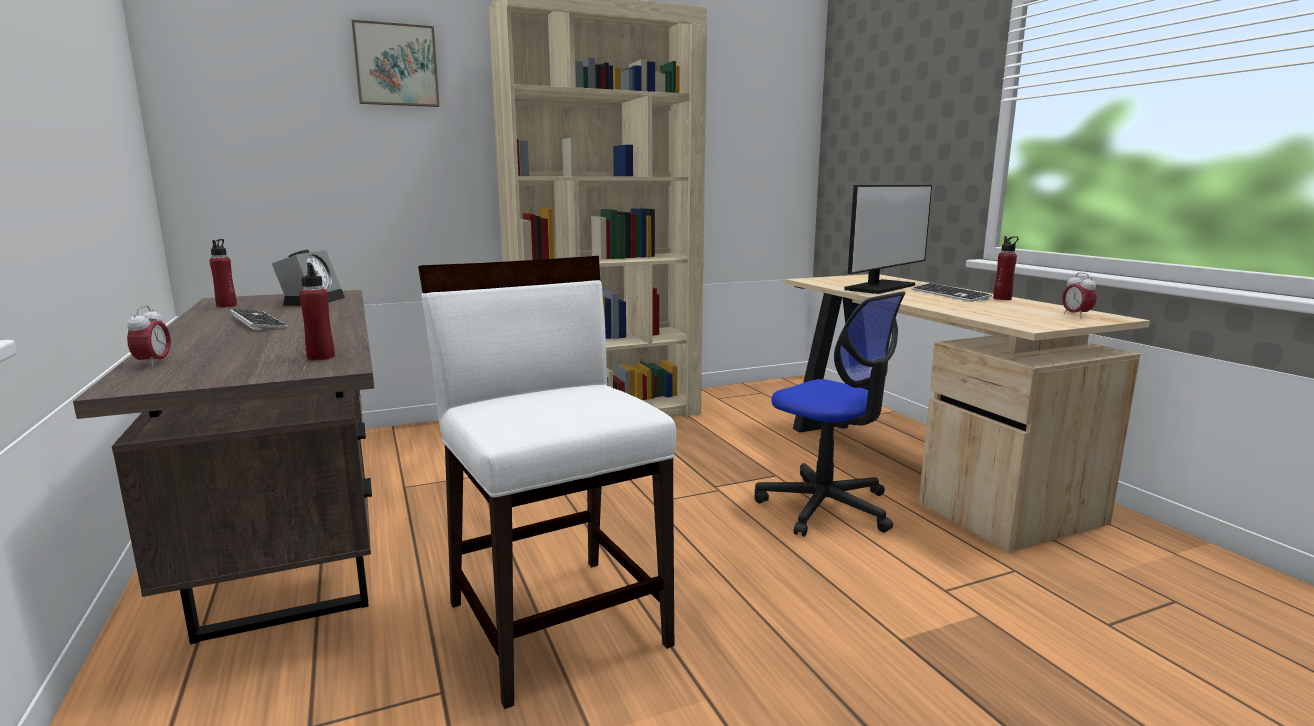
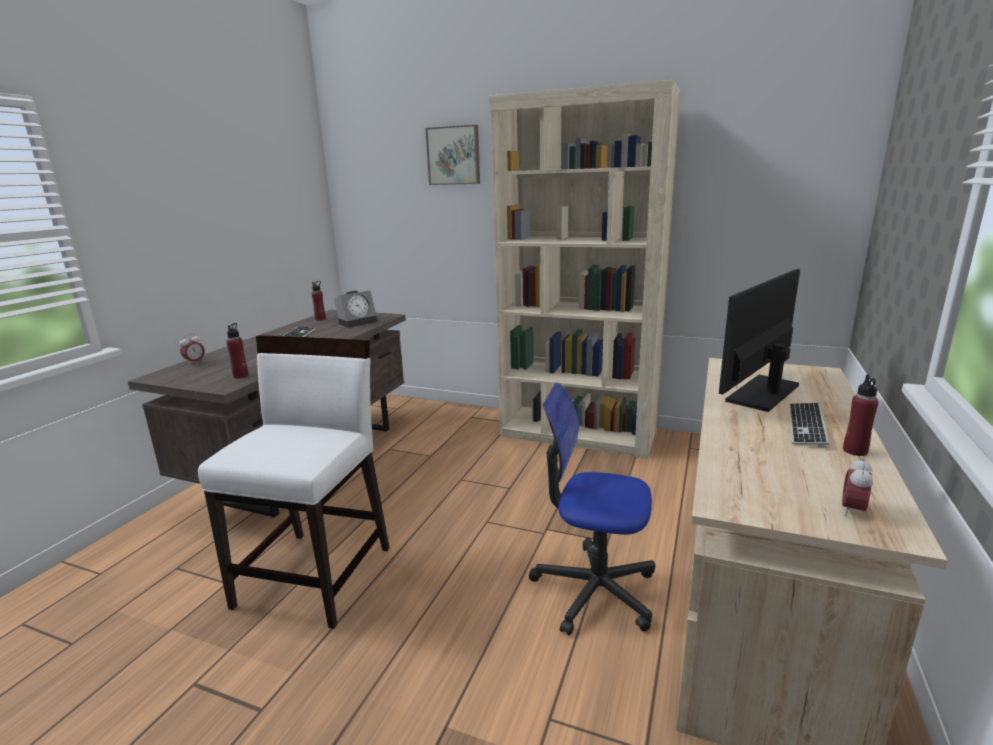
camera: 45 degrees right, 5 degrees up
office chair [754,291,906,537] -> office chair turned 105 degrees clockwise [529,383,656,635]
monitor [844,185,932,294] -> monitor turned 135 degrees clockwise [719,269,800,412]

